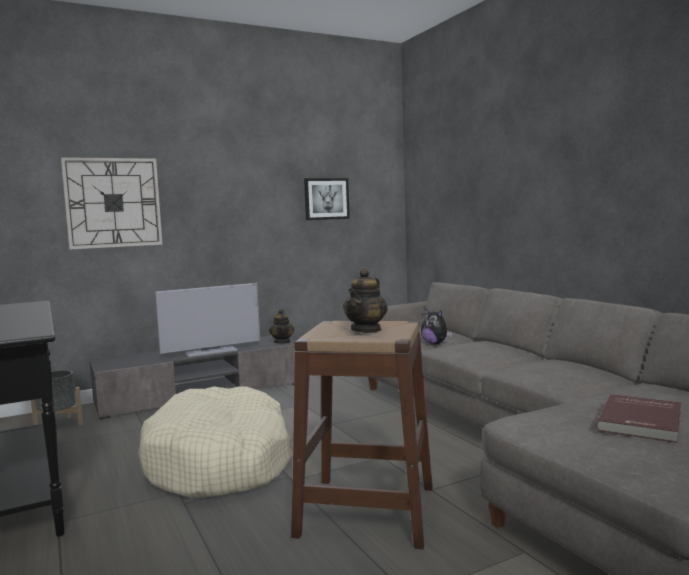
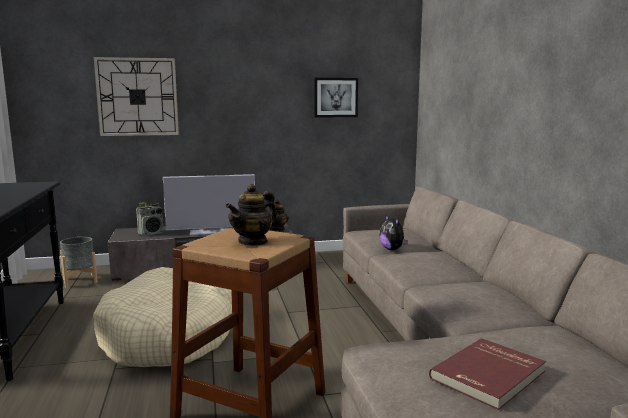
camera: 15 degrees right, 5 degrees up
none -> radio [136,202,164,236]

